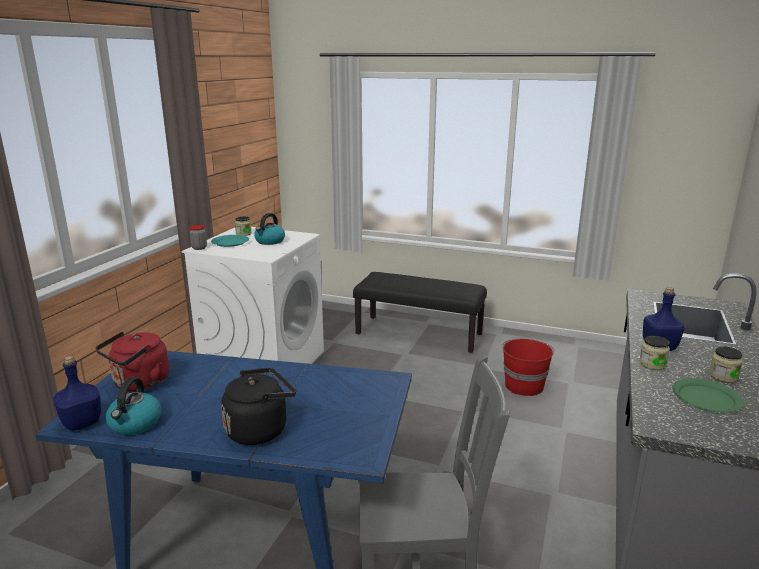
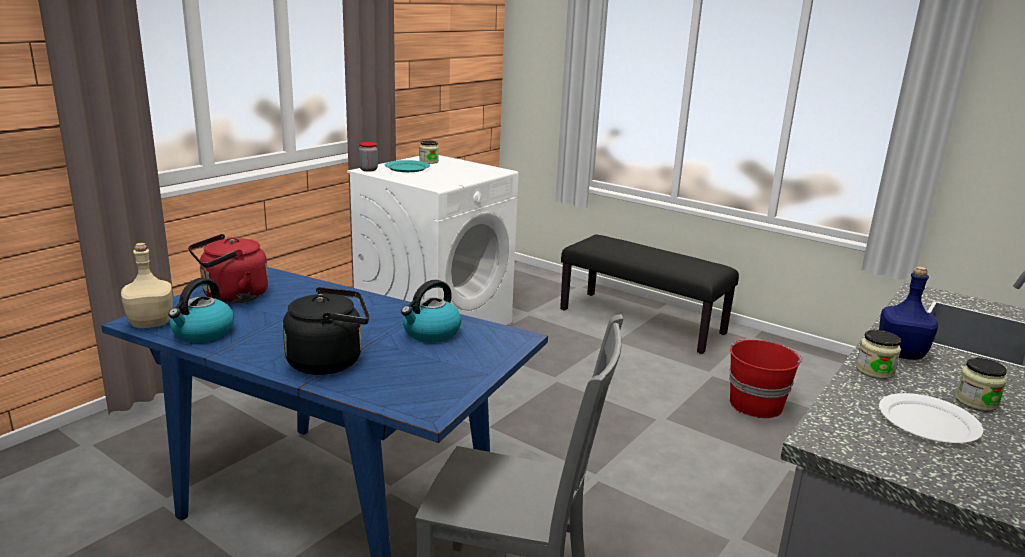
camera: 15 degrees right, 0 degrees up
blue bottle [53,356,101,431] -> beige bottle [121,243,173,328]
kettle [254,213,285,245] -> kettle moved to [401,280,461,342]
green plate [672,378,744,412] -> white plate [879,393,983,443]

